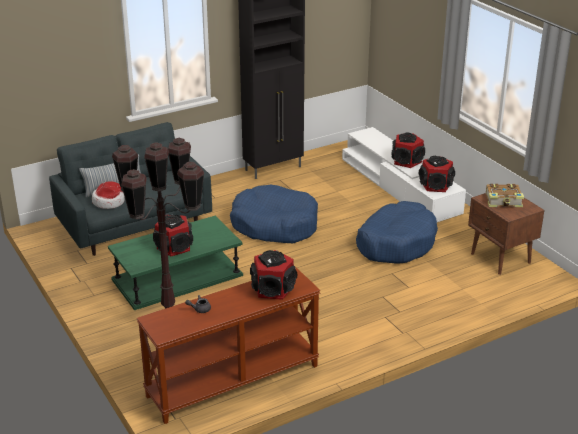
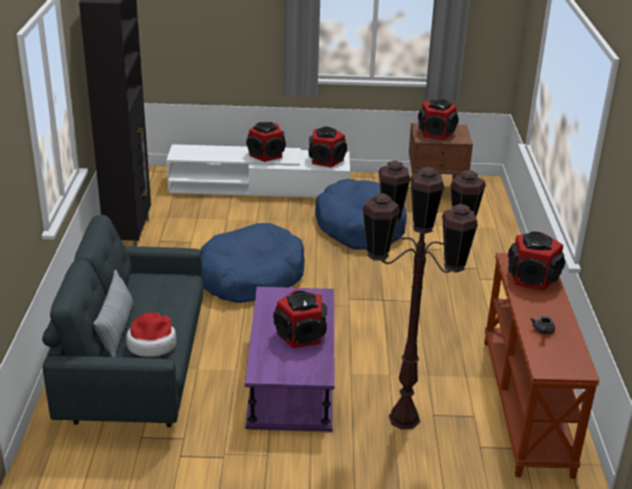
camera: 60 degrees left, 0 degrees up
green coffee table [108,215,243,310] -> purple coffee table [245,287,335,432]
book [486,184,524,207] -> speaker [418,99,459,140]

